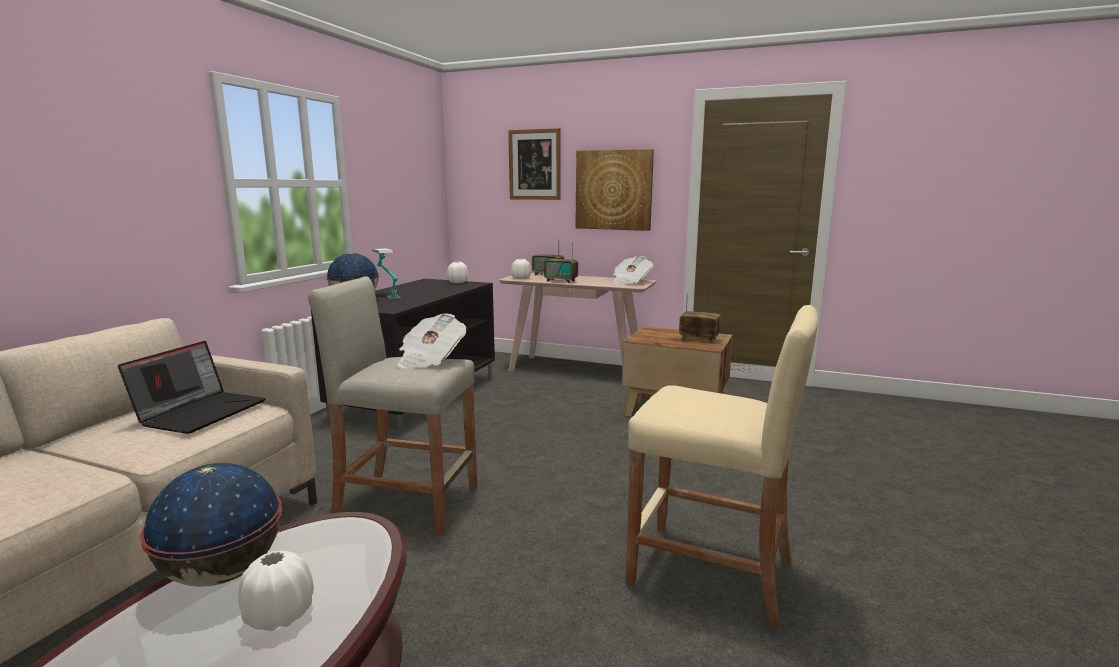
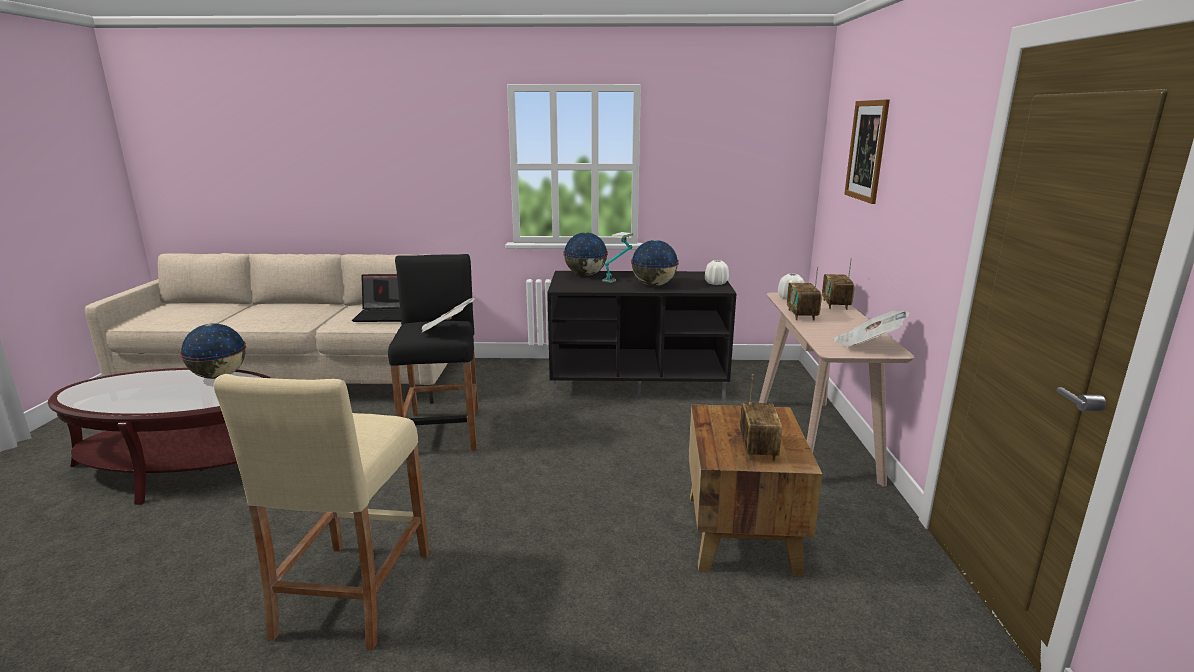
camera: 70 degrees right, 5 degrees up
white vase [238,550,314,631] -> none
beige stool [308,276,477,535] -> black stool [388,254,479,451]
picture [575,149,654,231] -> none
none -> globe [631,240,679,286]

